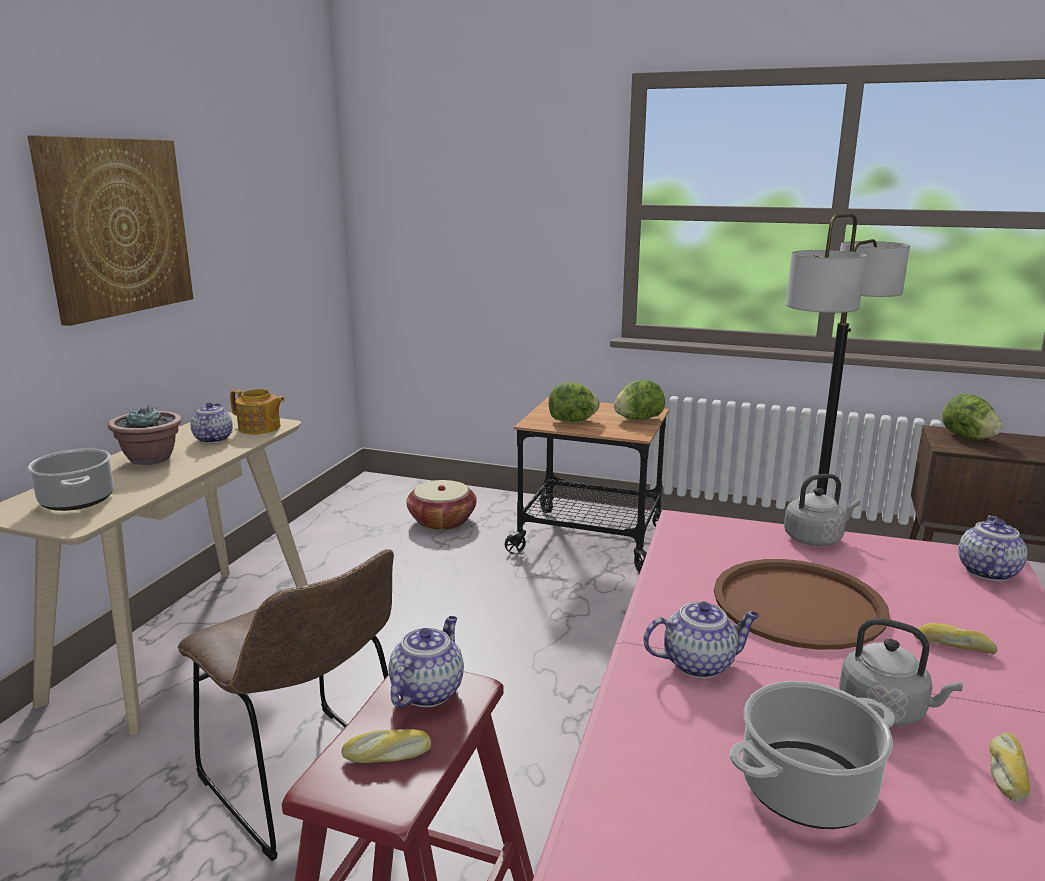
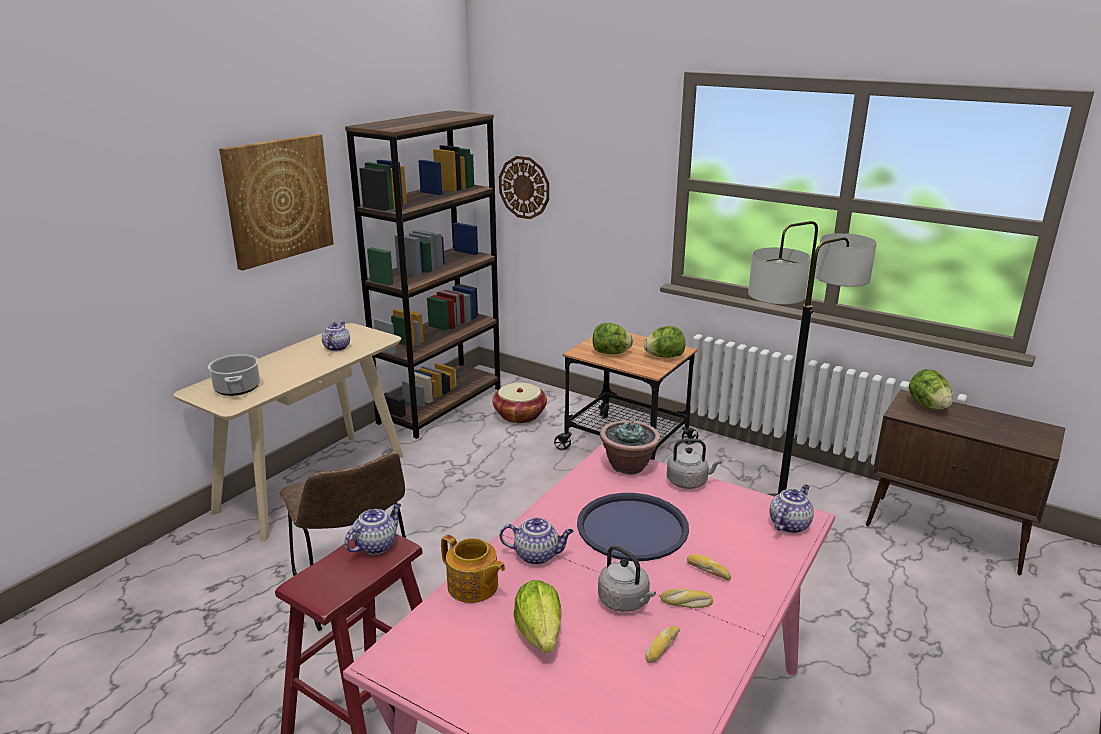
camera: 15 degrees right, 5 degrees up
potted plant [108,405,182,465] -> potted plant moved to [600,420,661,475]
teapot [230,389,285,434] -> teapot moved to [441,534,505,603]
bread [341,729,431,763] -> bread moved to [661,588,713,608]
brown tray [714,559,890,650] -> blue tray [577,493,689,561]
cooking pot [730,681,895,829] -> lettuce [513,580,562,653]
none -> brown bookcase [345,111,501,439]
none -> wall clock [499,156,549,219]

